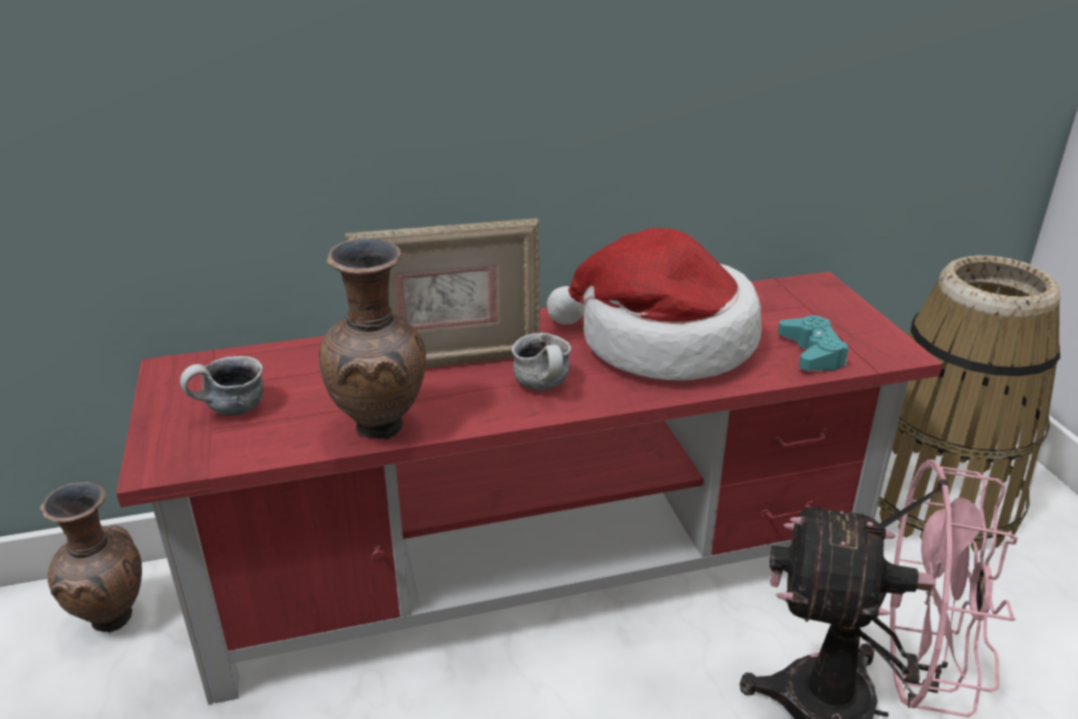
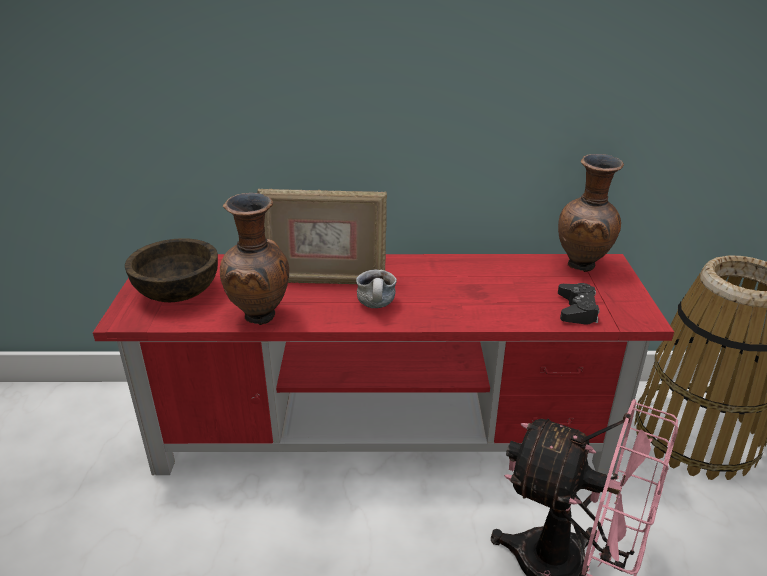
camera: 15 degrees right, 0 degrees up
brown vase [39,482,142,633] -> brown vase moved to [558,154,624,272]
mug [180,356,263,415] -> brown bowl [125,238,218,302]
hat [547,228,762,381] -> none
turquoise game controller [778,315,849,371] -> black game controller [558,283,600,324]

